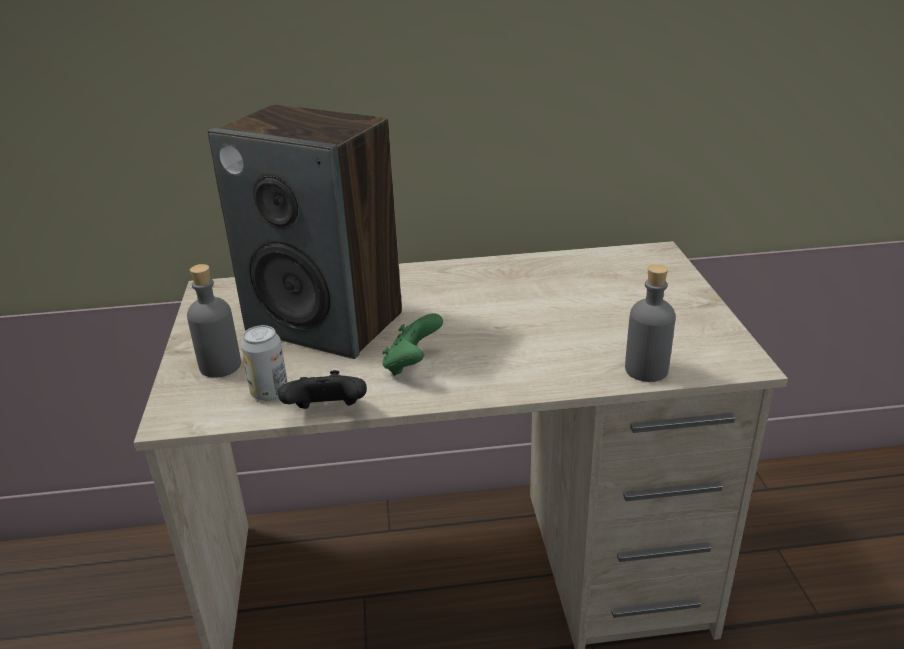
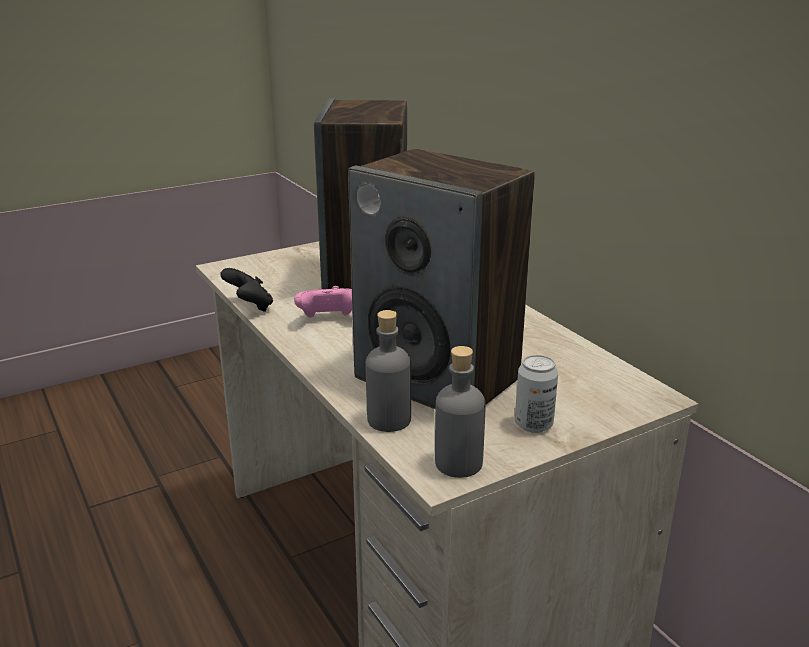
camera: 65 degrees right, 5 degrees down
grey bottle [187,264,241,378] -> grey bottle moved to [435,346,486,478]
can [241,325,288,401] -> can moved to [515,355,558,433]
green game controller [383,313,443,376] -> pink game controller [294,286,352,317]
none -> speaker [348,149,535,409]

